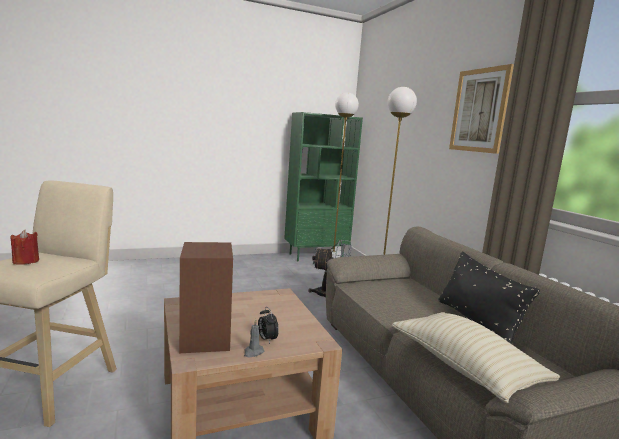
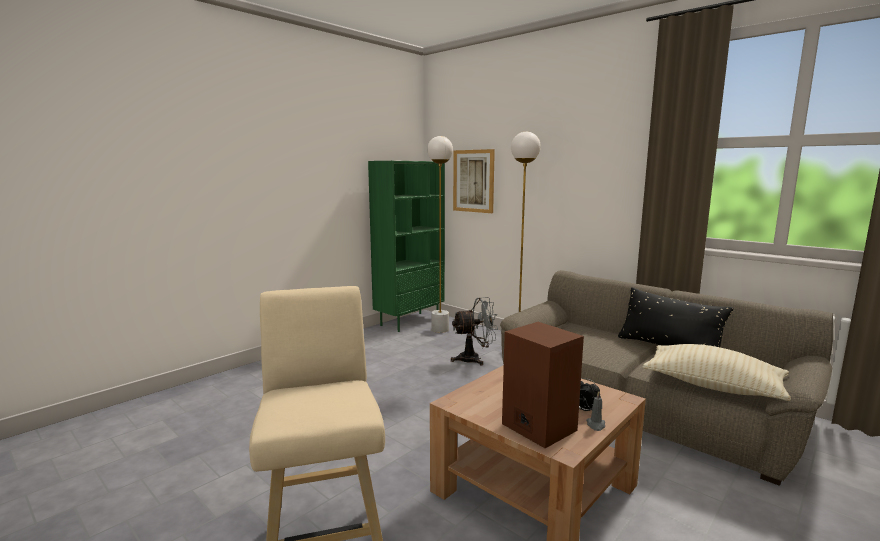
camera: 25 degrees left, 0 degrees up
red candle [10,230,39,264] -> none
picture [449,64,514,154] -> picture moved to [453,149,495,213]

